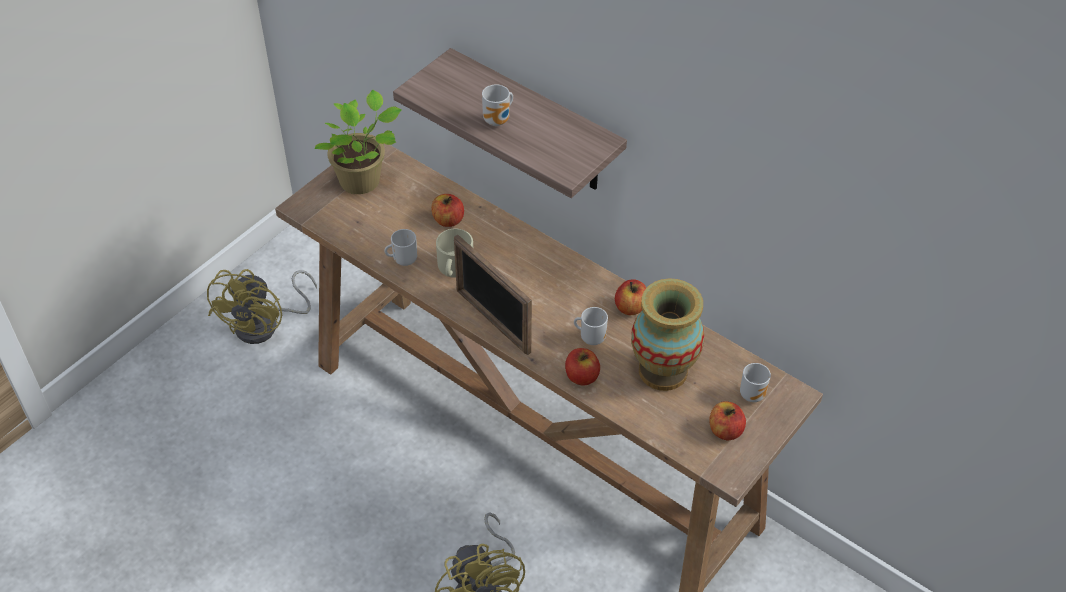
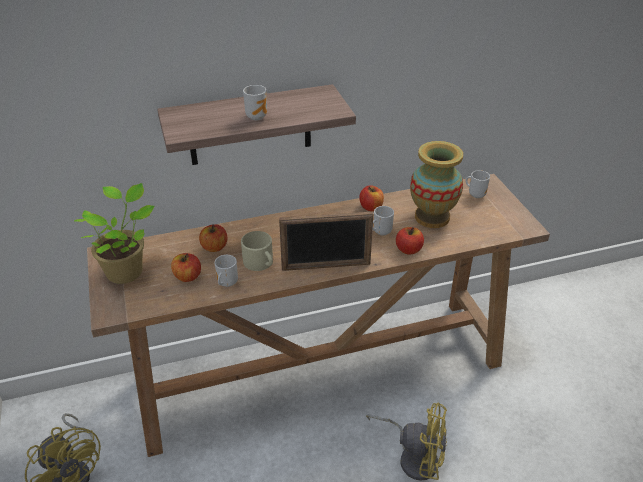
camera: 55 degrees left, 10 degrees down
apple [709,401,746,440] -> apple moved to [171,253,201,282]

